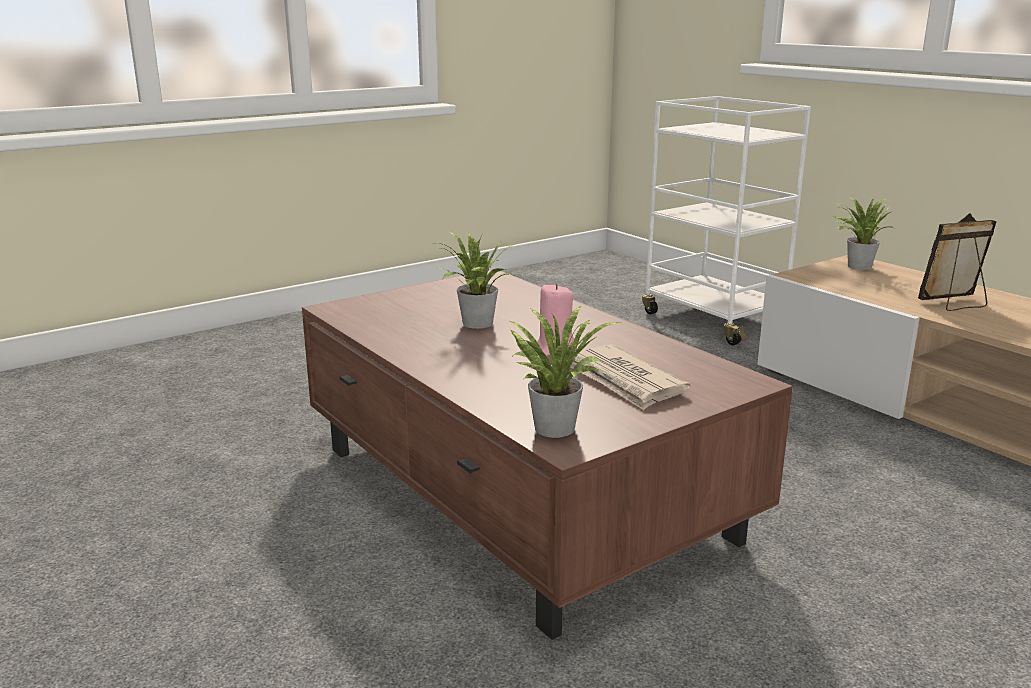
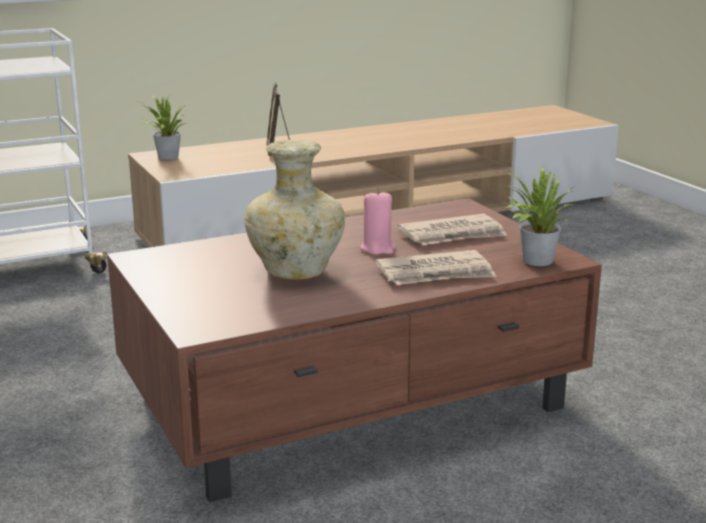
camera: 80 degrees left, 0 degrees up
potted plant [437,231,516,329] -> beige vase [244,139,345,280]
none -> newspaper [375,250,497,285]

